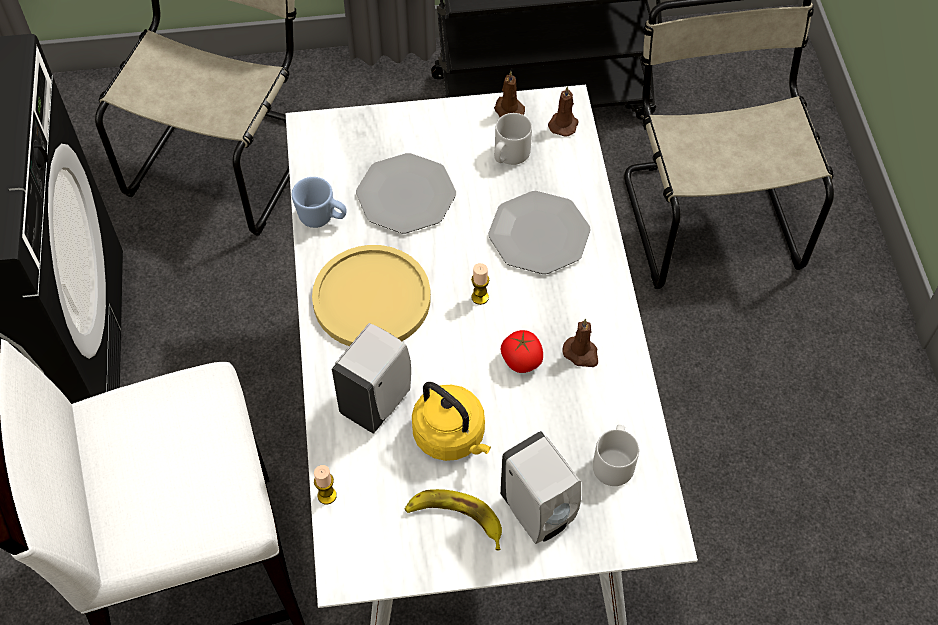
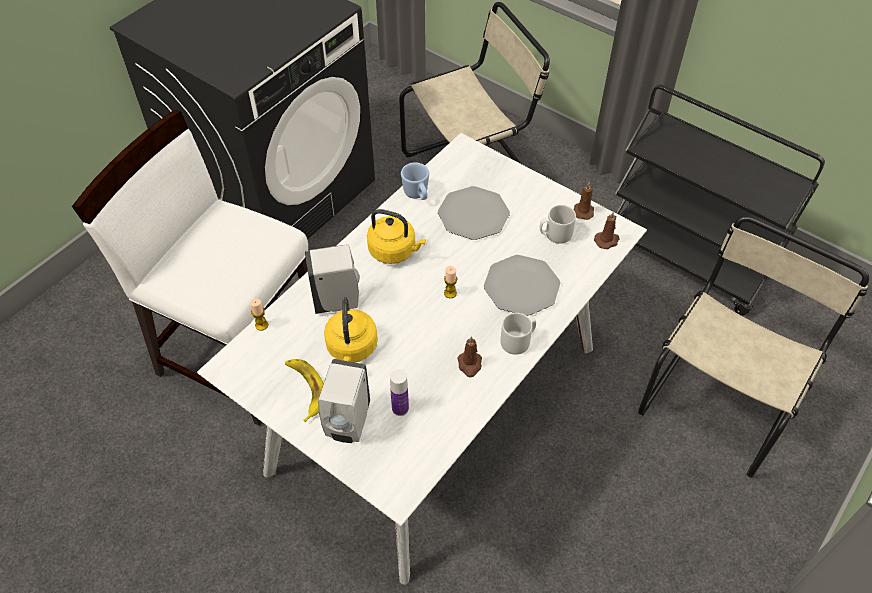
camera: 45 degrees right, 5 degrees down
yellow plate [312,245,431,346] -> yellow kettle [367,209,426,264]
tomato [501,330,543,373] -> none
grey mug [593,425,639,486] -> grey mug moved to [500,313,536,355]
none -> bottle [390,369,409,416]

